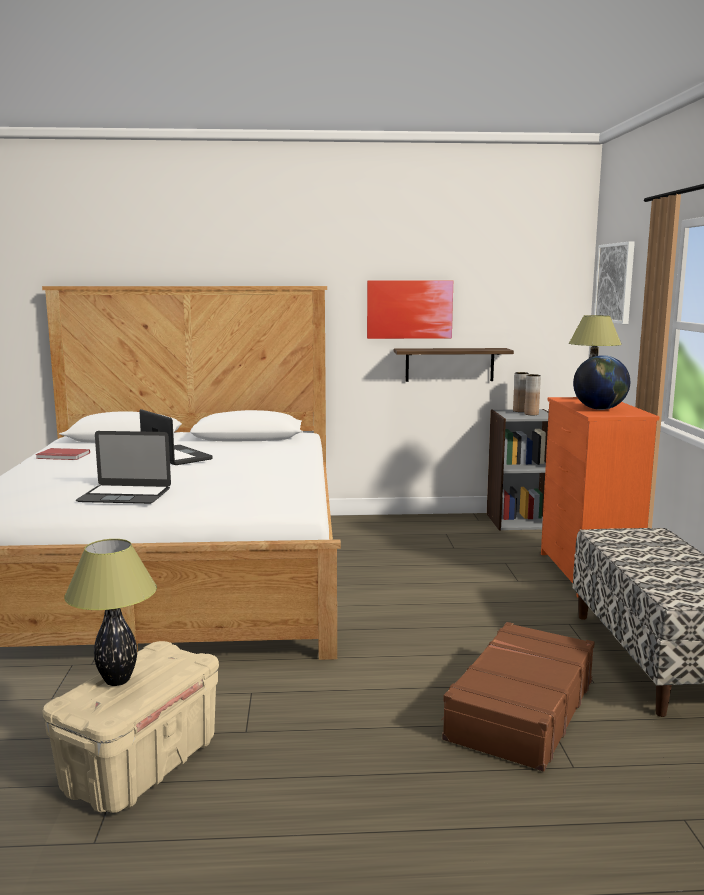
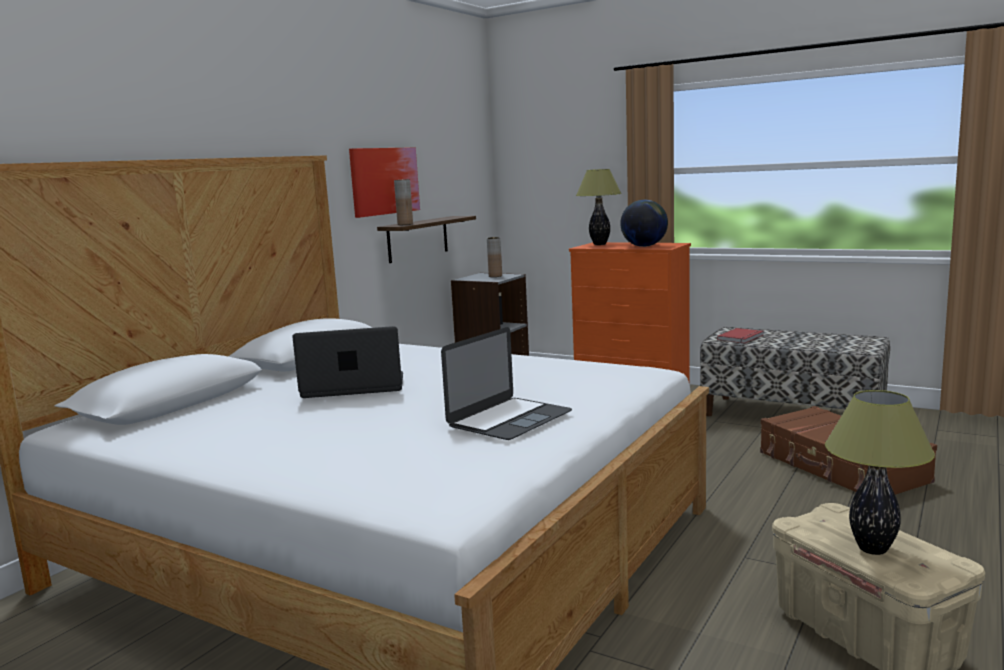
camera: 55 degrees left, 0 degrees up
red book [36,448,90,460] -> red book moved to [717,328,763,343]
brown vase [513,372,529,412] -> brown vase moved to [394,179,413,225]
picture [594,242,635,324] -> none

